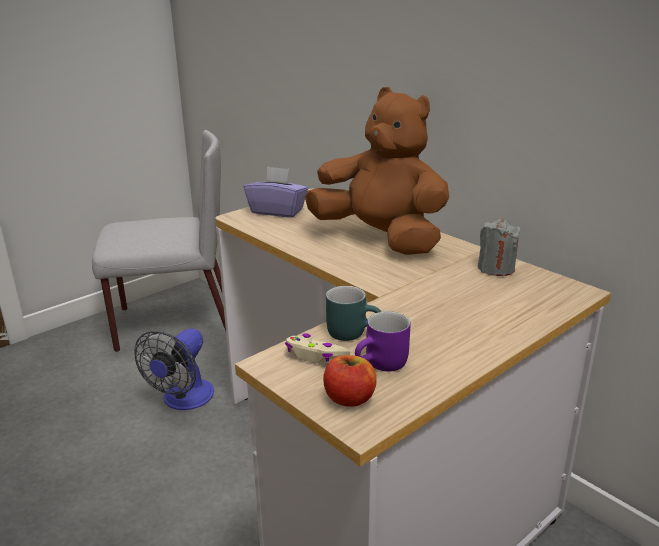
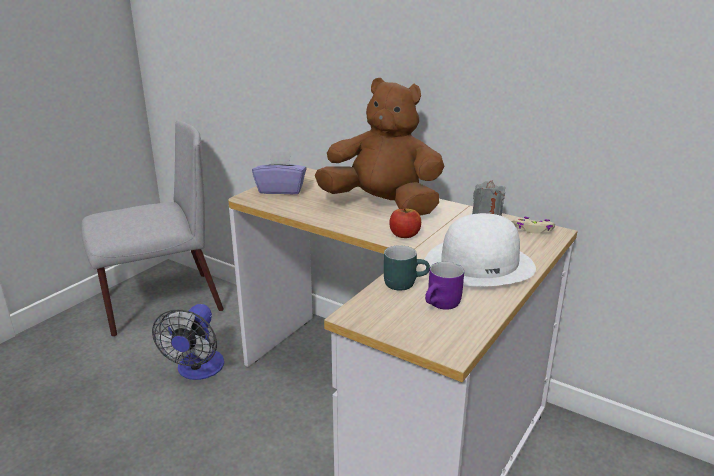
camera: 15 degrees left, 0 degrees up
beige game controller [285,333,351,363] -> beige game controller moved to [512,217,555,234]
apple [323,355,377,407] -> apple moved to [389,208,421,238]
none -> white hat [424,213,536,287]

